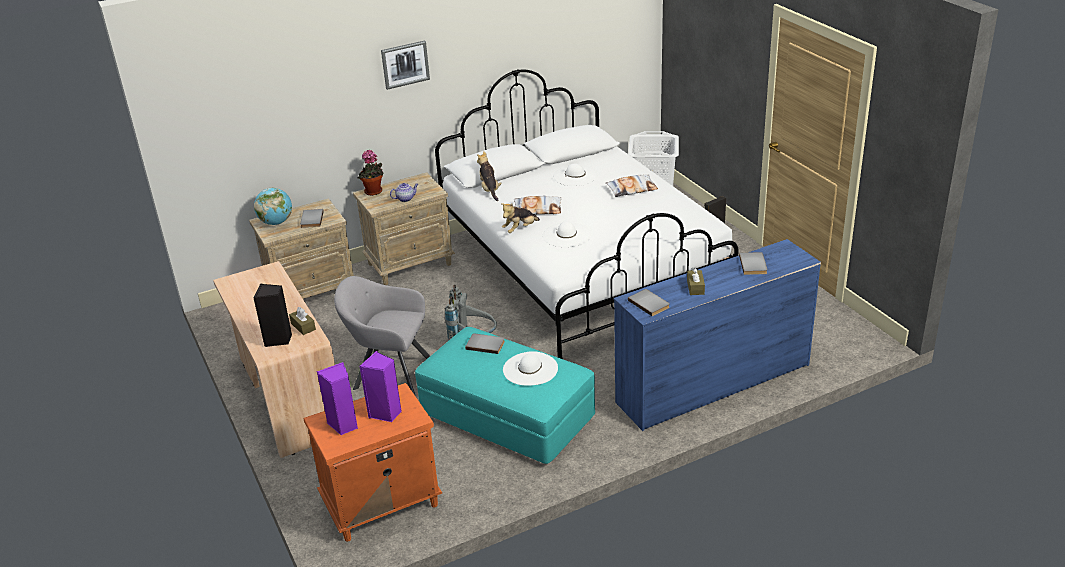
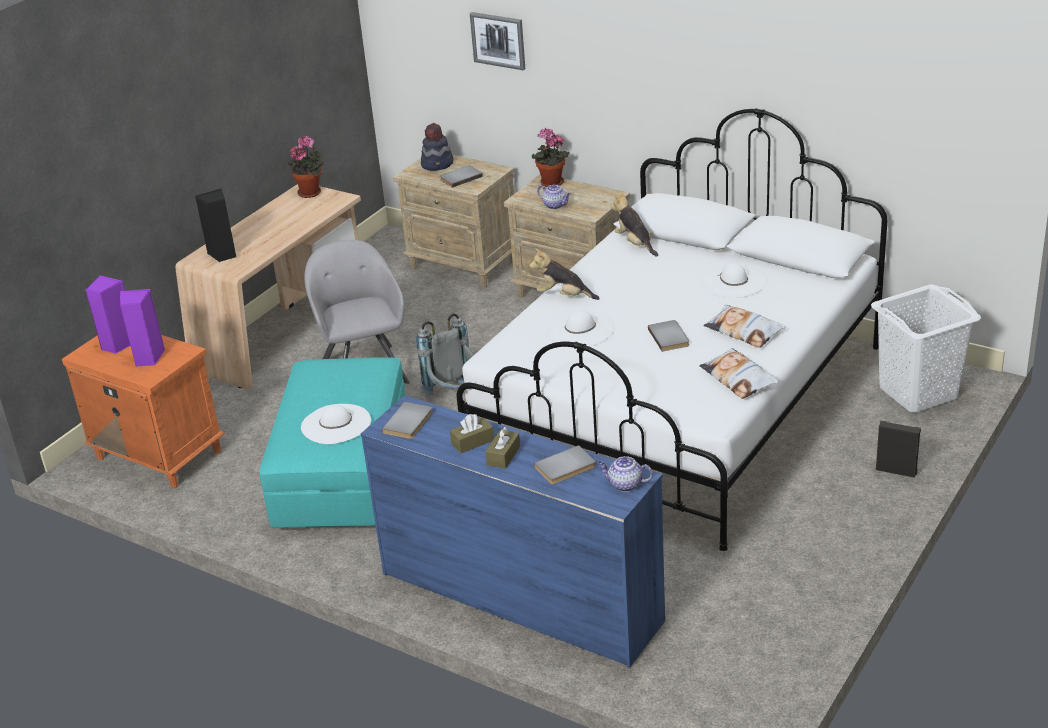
camera: 60 degrees right, 0 degrees up
globe [254,188,292,225] -> hat [421,123,453,171]
brown tissue box [289,307,316,335] -> brown tissue box moved to [485,427,520,469]
picture [381,40,430,90] -> picture moved to [470,12,525,70]
grey book [465,333,505,354] -> grey book moved to [648,320,689,352]
plush toy [477,151,502,201] -> plush toy turned 75 degrees counterclockwise [610,192,658,256]
pillow [514,196,562,214] -> pillow moved to [699,348,779,399]
none -> potted plant [288,135,324,198]
none -> teapot [597,456,653,492]

